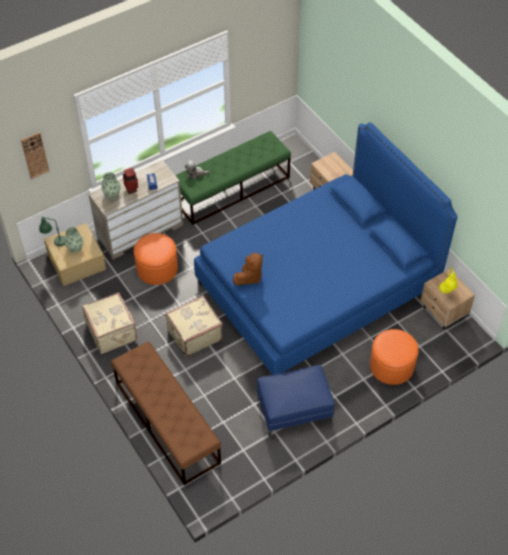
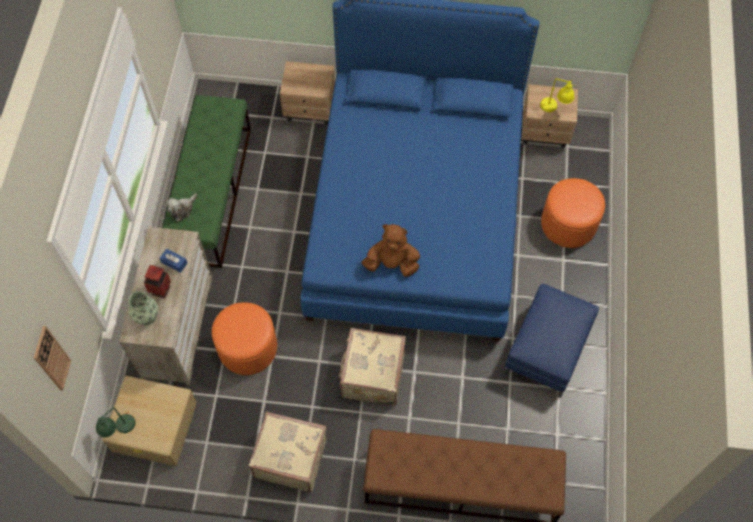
camera: 50 degrees left, 10 degrees up
vase [64,227,83,253] -> none
brown plush toy [233,253,263,285] -> brown plush toy turned 75 degrees counterclockwise [362,224,420,277]

